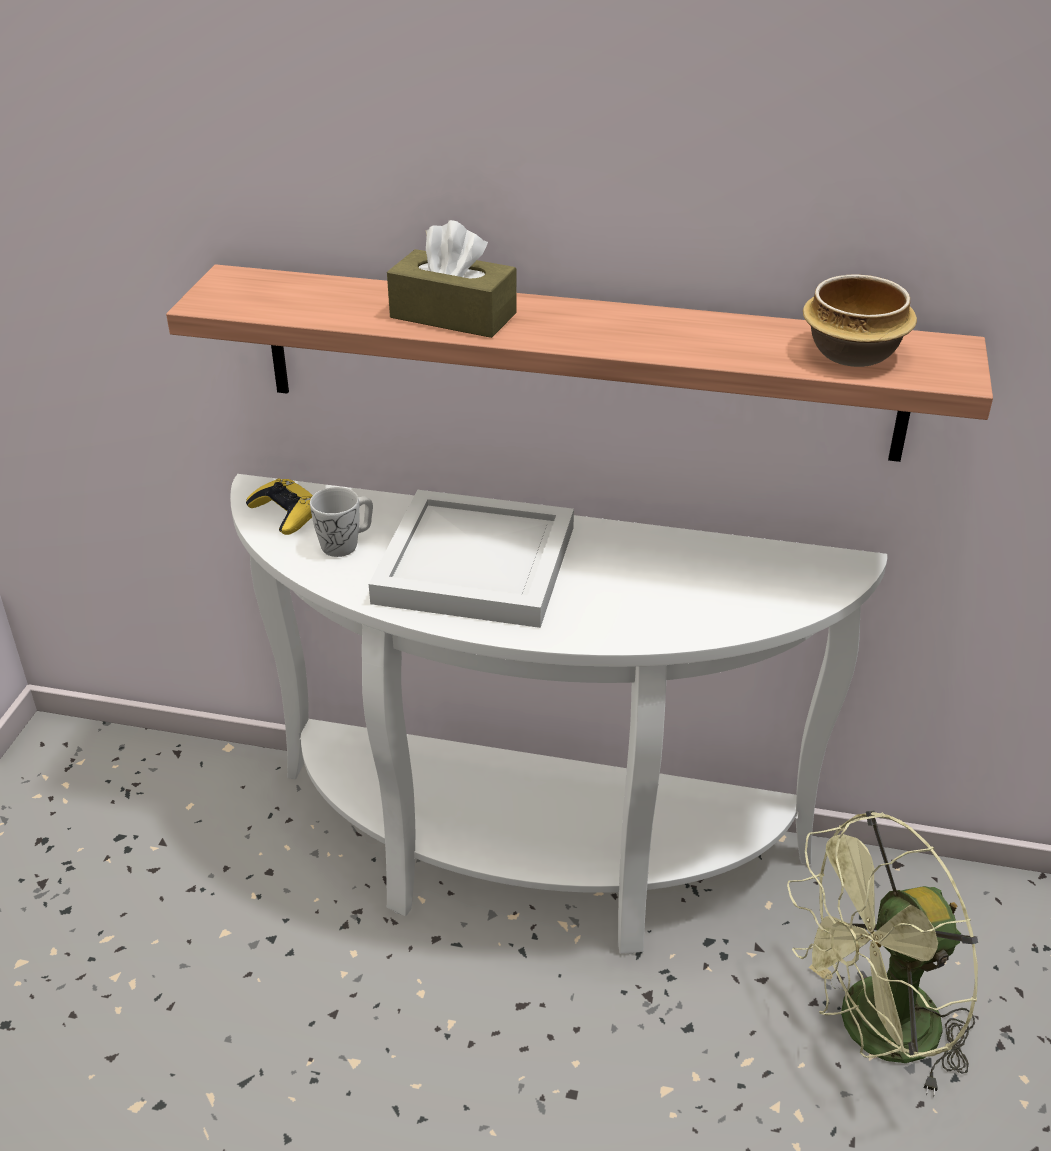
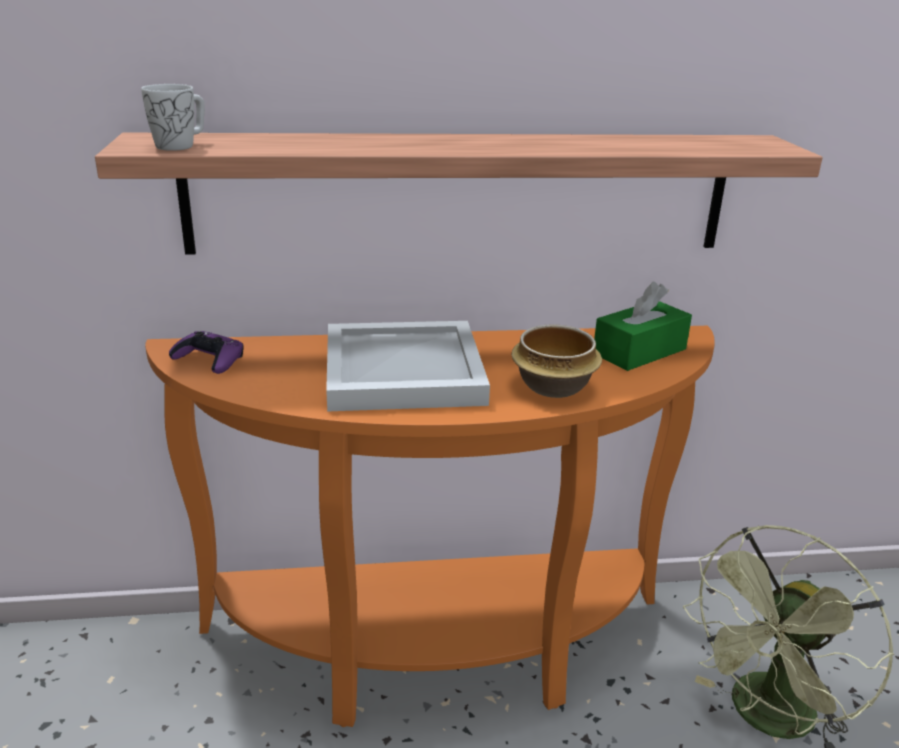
camera: 20 degrees left, 10 degrees down
white console table [230,474,887,954] -> orange console table [145,326,715,727]
yellow game controller [246,478,313,535] -> purple game controller [169,331,244,374]
white mug [310,487,373,557] -> white mug moved to [141,84,205,151]
brown tissue box [387,220,517,338] -> none
bowl [803,274,917,367] -> bowl moved to [511,324,602,398]
none -> green tissue box [594,282,692,371]

